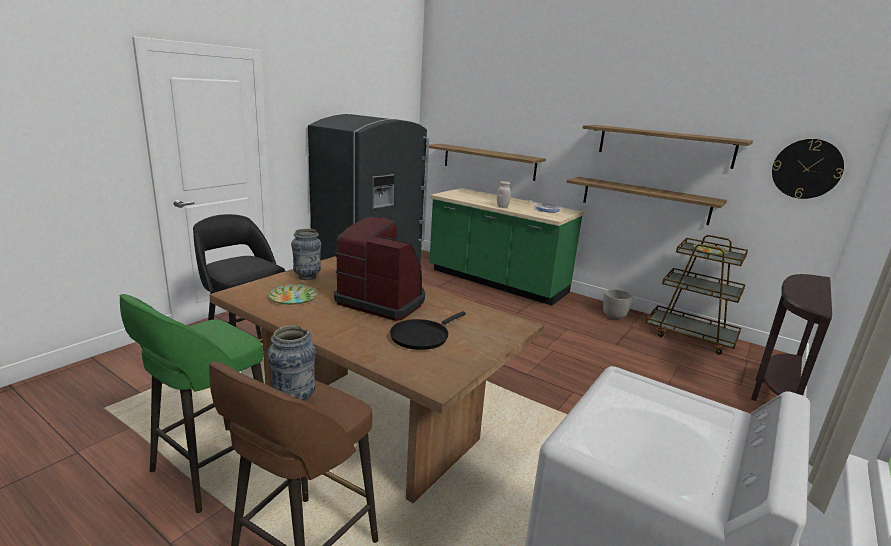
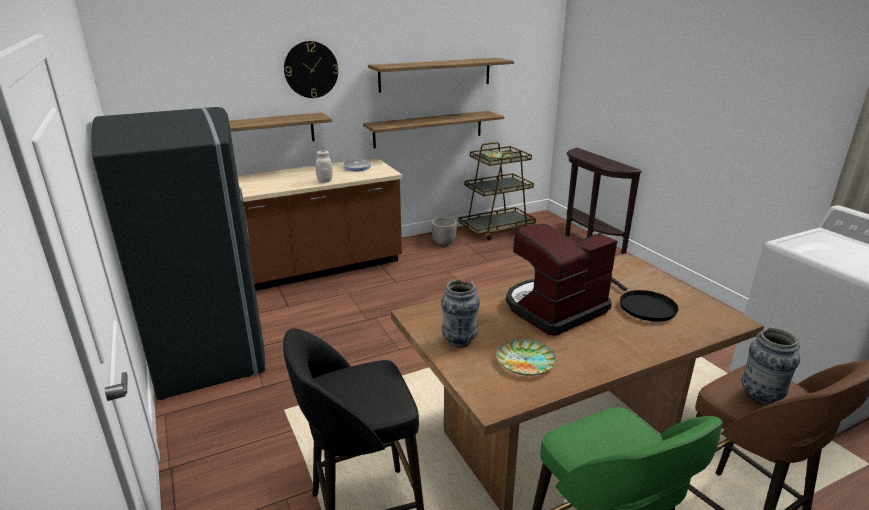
camera: 60 degrees left, 5 degrees up
green counter [429,188,584,306] -> brown counter [237,158,402,291]
wall clock [772,139,844,199] -> wall clock moved to [284,41,338,98]

